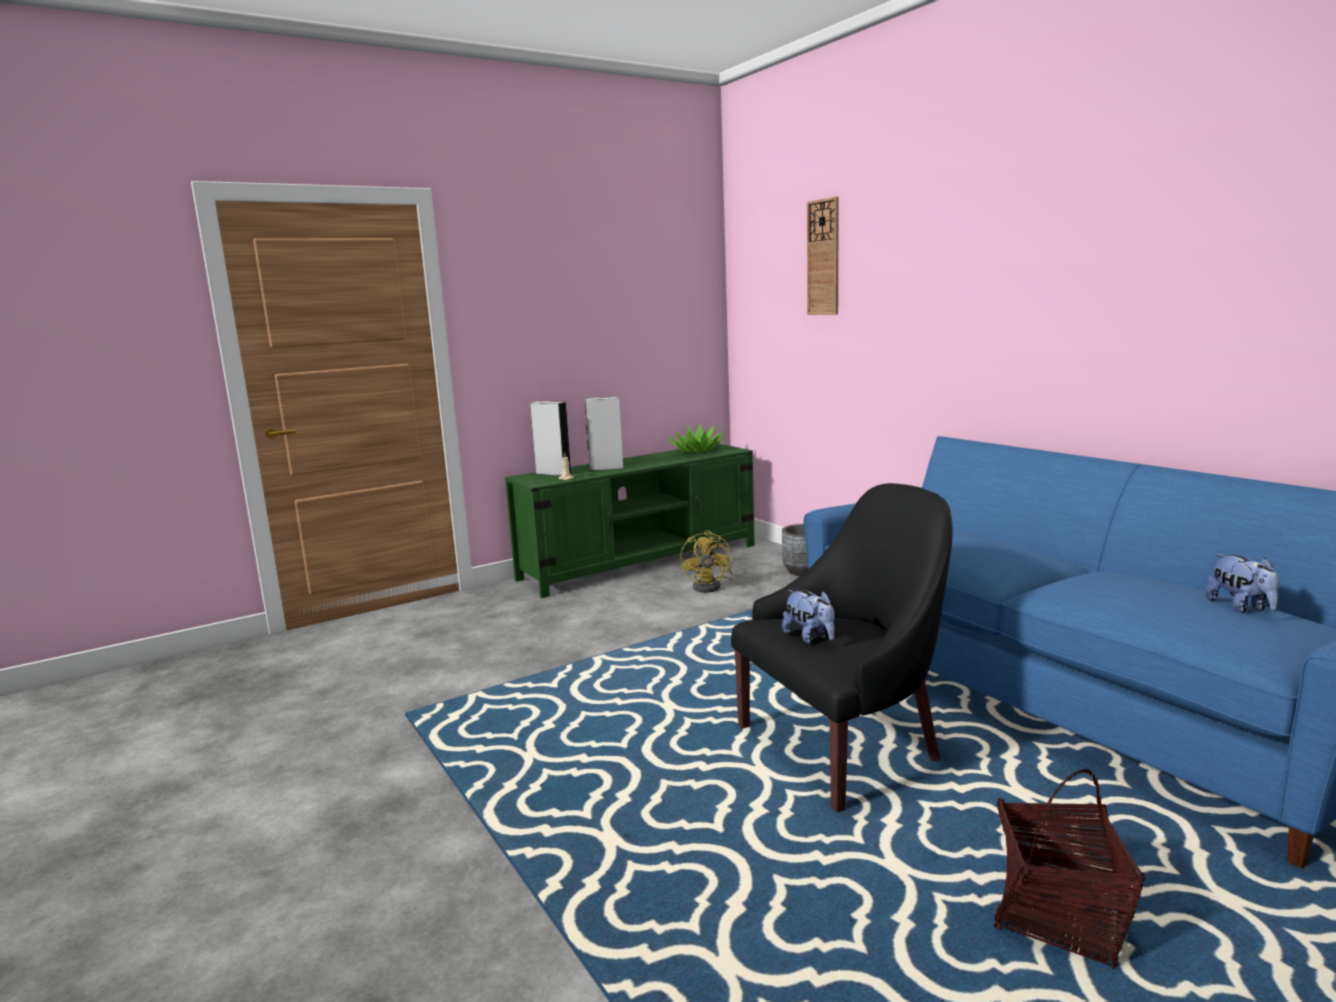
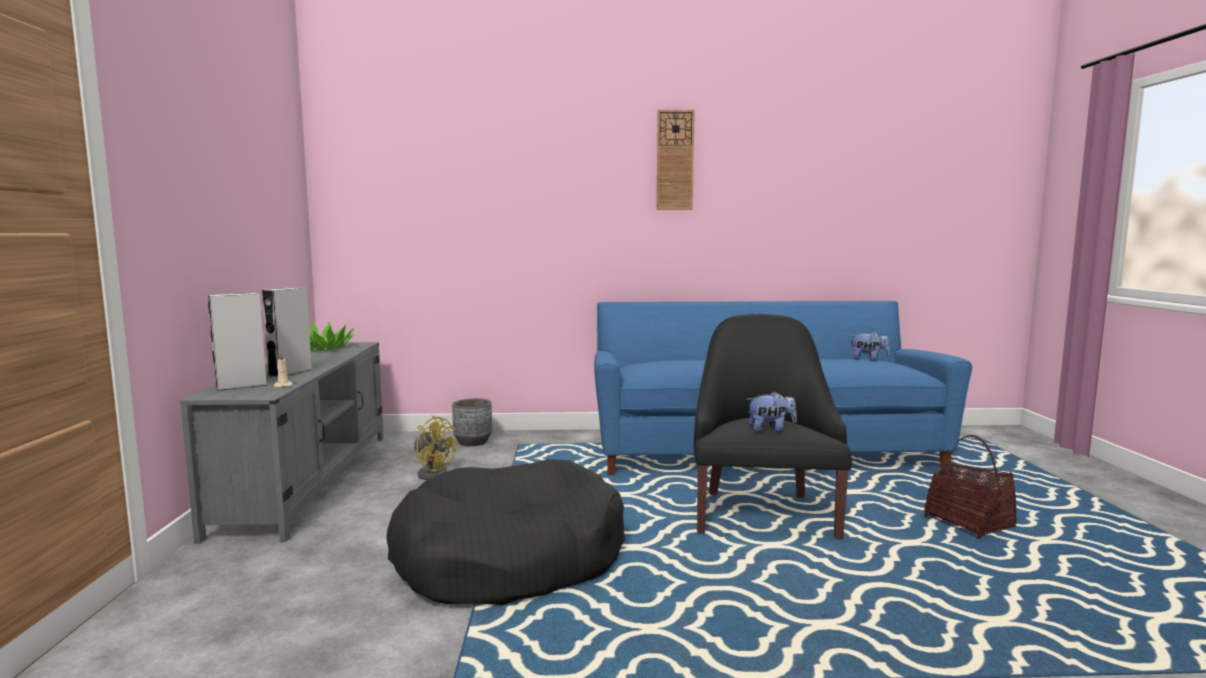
camera: 60 degrees left, 5 degrees down
green tv stand [505,444,755,598] -> grey tv stand [180,342,384,544]
wall clock [807,197,839,315] -> wall clock moved to [656,110,695,210]
none -> black dog bed [386,459,625,605]

